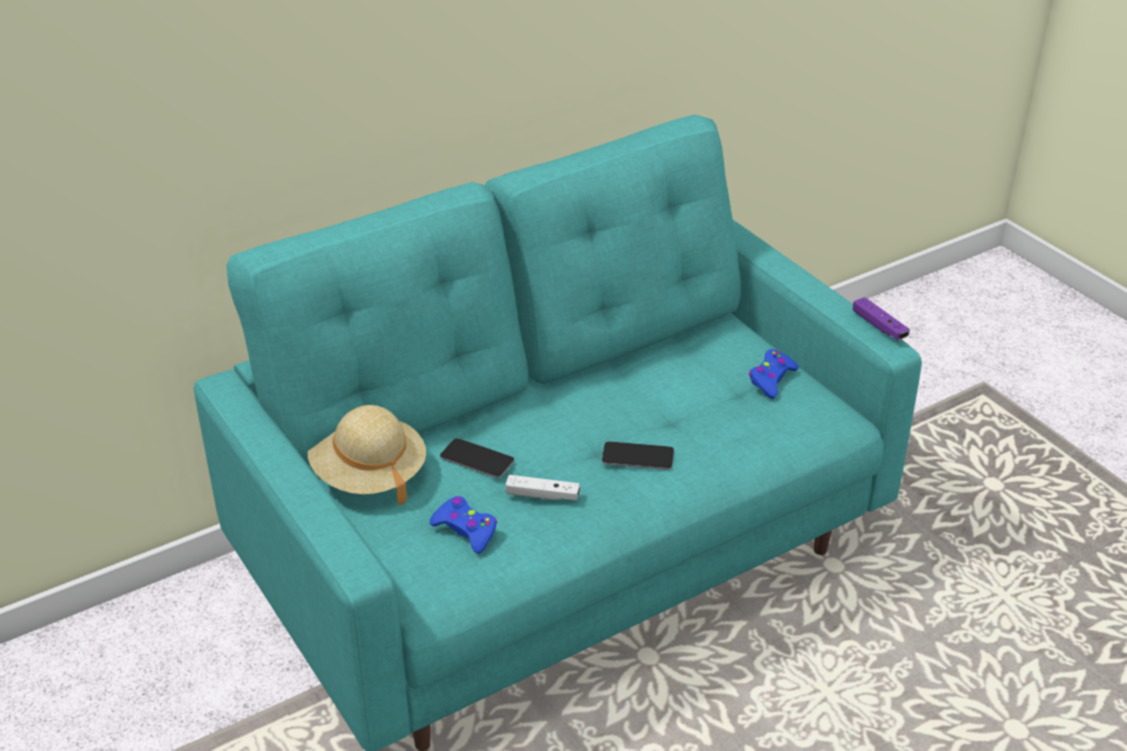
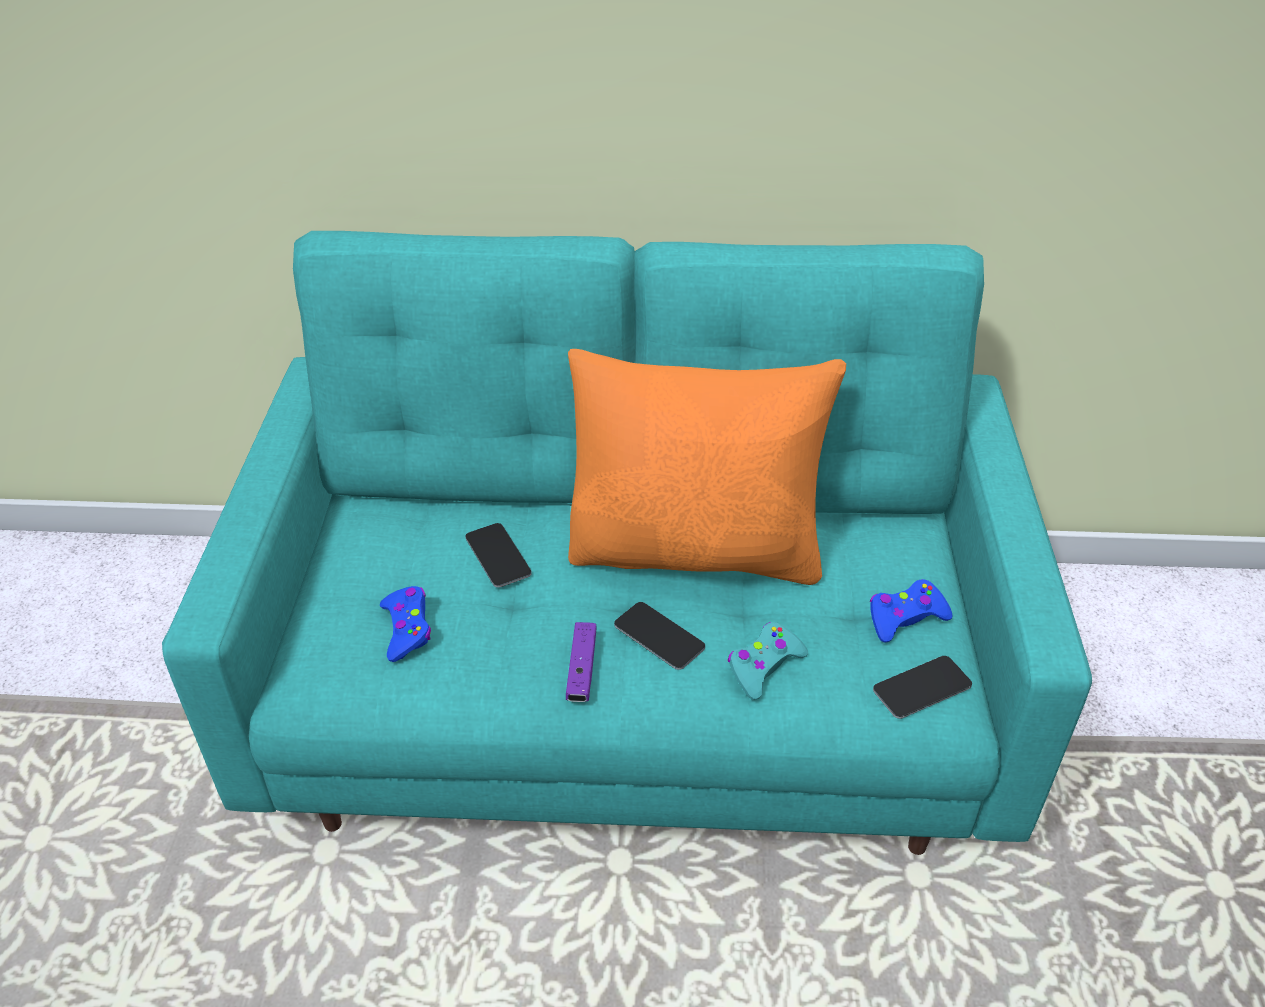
camera: 35 degrees right, 5 degrees up
beige hat [308,405,426,505] -> none
white game controller [505,475,580,500] -> none
purple game controller [853,297,910,340] -> purple game controller moved to [566,622,596,702]
none -> orange pillow [568,349,846,585]
none -> turquoise game controller [728,622,808,700]
none -> phone [873,656,972,719]

